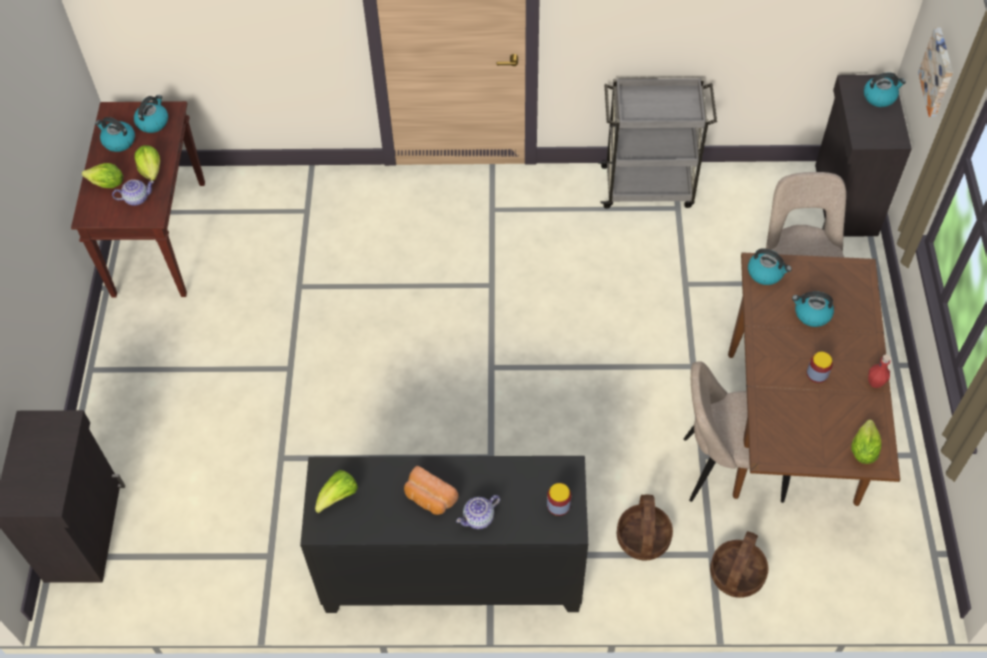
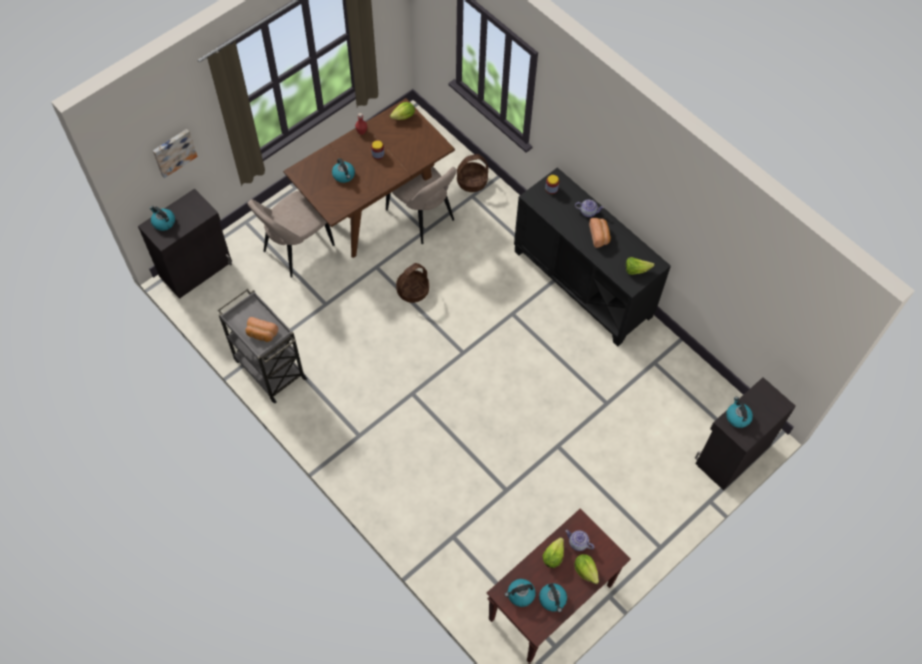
camera: 135 degrees left, 5 degrees up
basket [617,494,673,561] -> basket moved to [396,263,429,303]
kettle [748,248,792,285] -> kettle moved to [726,397,753,428]
none -> bread [246,317,278,342]

